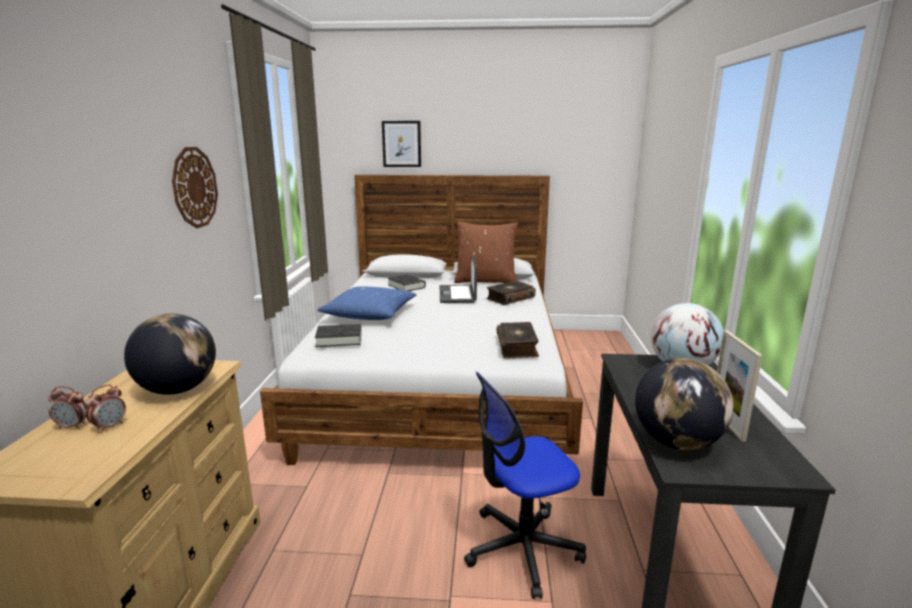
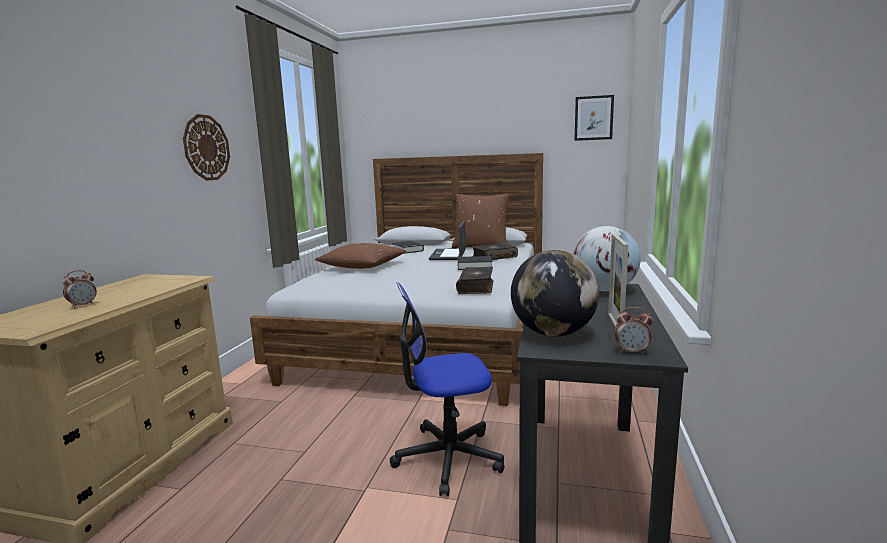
camera: 10 degrees right, 5 degrees down
alarm clock [48,386,88,429] -> alarm clock moved to [615,307,653,354]
globe [124,313,216,395] -> none
black book [315,324,361,347] -> black book moved to [458,256,492,270]
blue pillow [317,286,417,320] -> brown pillow [315,243,407,269]
picture [382,121,421,167] -> picture moved to [574,95,614,141]

